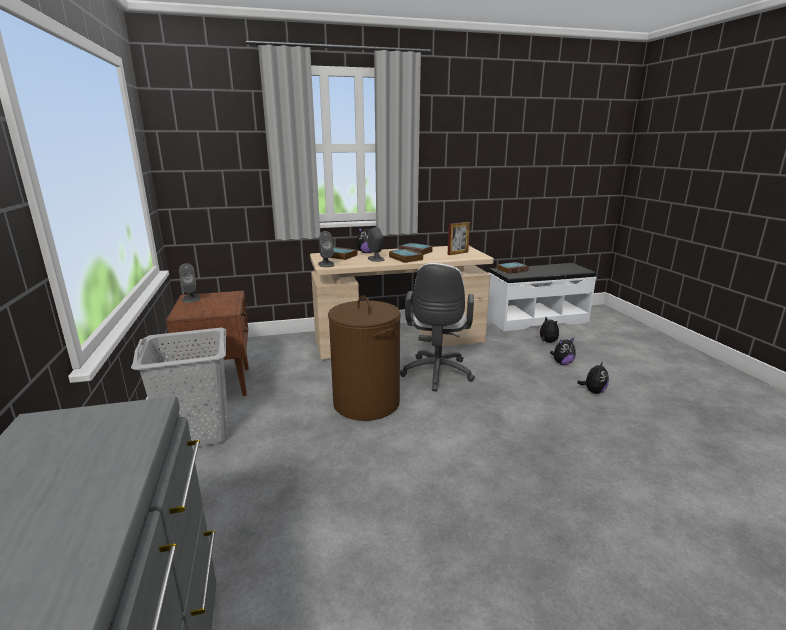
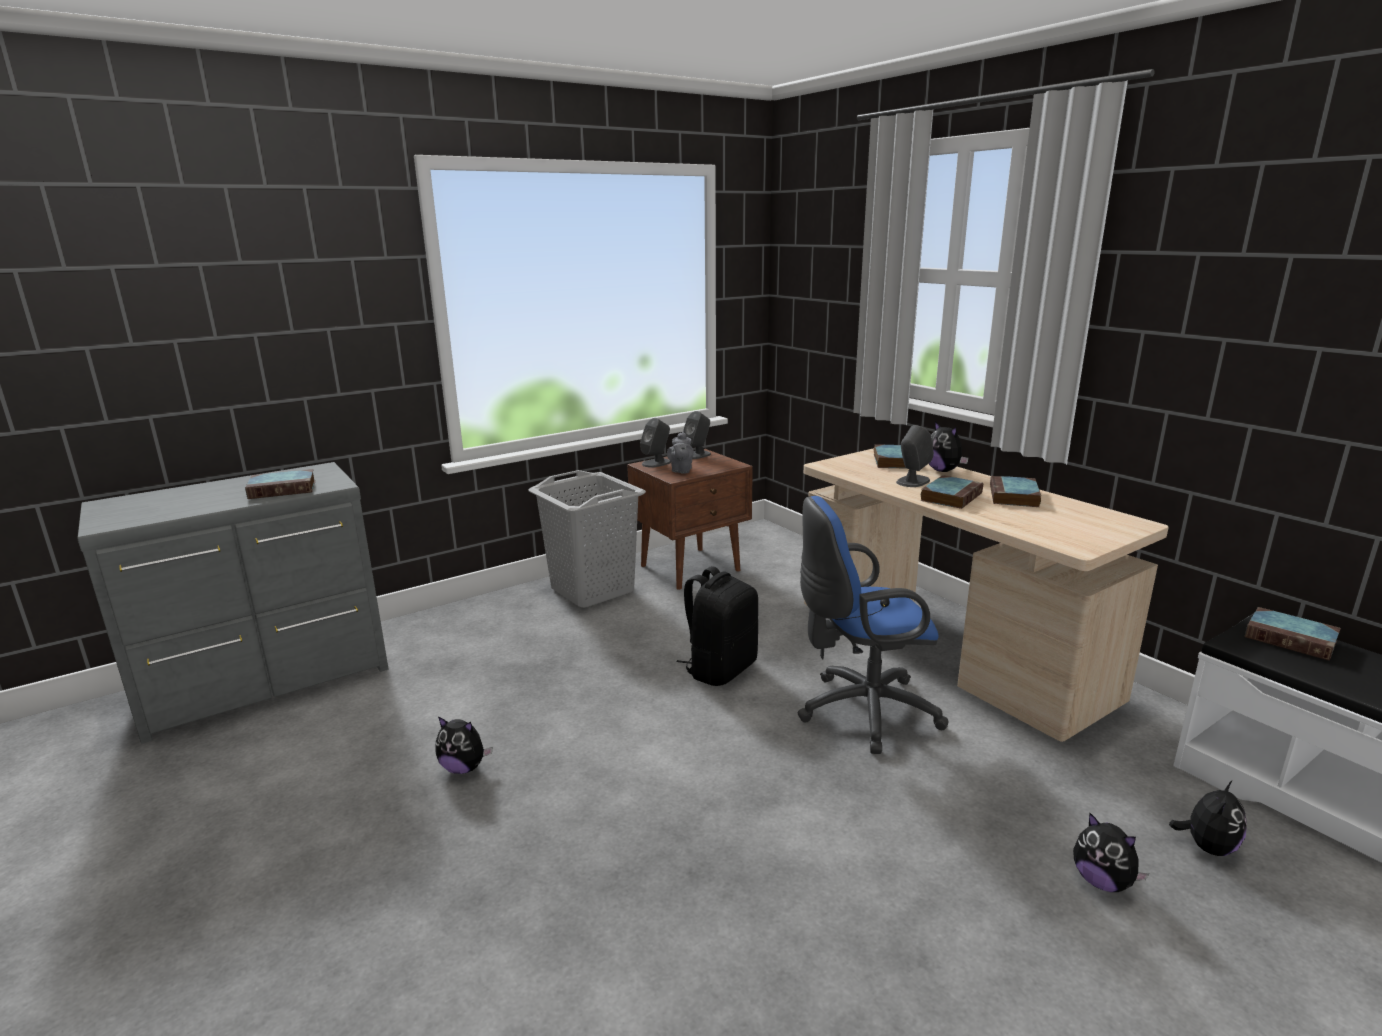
camera: 70 degrees right, 0 degrees up
grey speaker [318,231,335,267] -> grey speaker moved to [640,418,671,468]
brown laundry basket [328,295,401,421] -> black backpack [676,566,758,686]
white office chair [400,263,475,392] -> blue office chair [798,496,949,754]
picture frame [448,222,470,255] -> none
plush toy [577,361,609,394] -> plush toy moved to [435,717,492,774]
none -> book [245,469,316,499]
none -> grey teapot [667,432,694,474]

